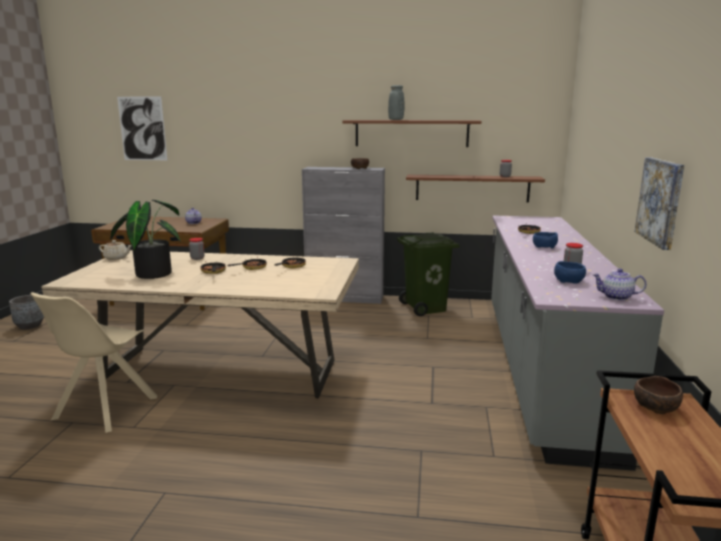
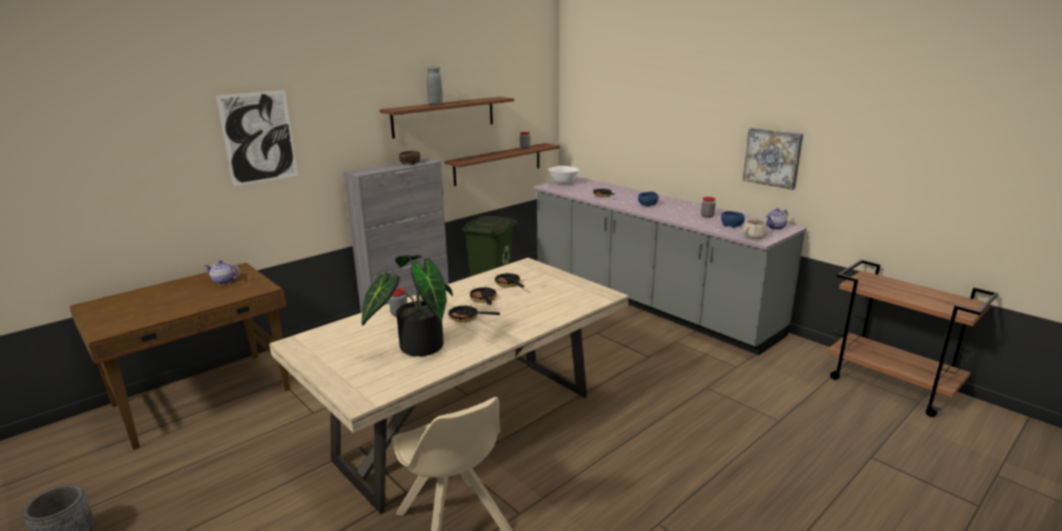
camera: 50 degrees left, 5 degrees up
beige teapot [99,240,132,260] -> beige teapot moved to [742,218,768,239]
picture [117,97,167,160] -> picture moved to [216,90,298,186]
brown bowl [634,376,683,414] -> none
none -> white bowl [548,166,579,184]

